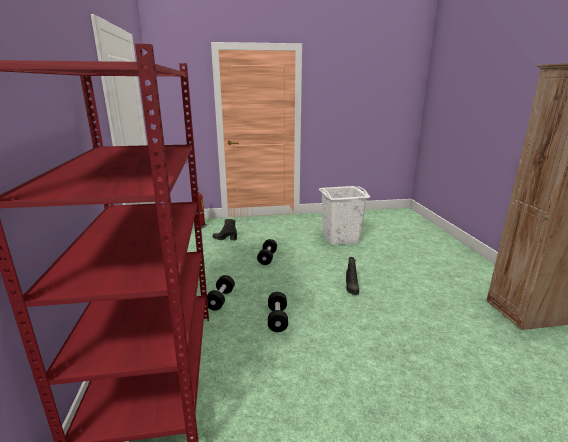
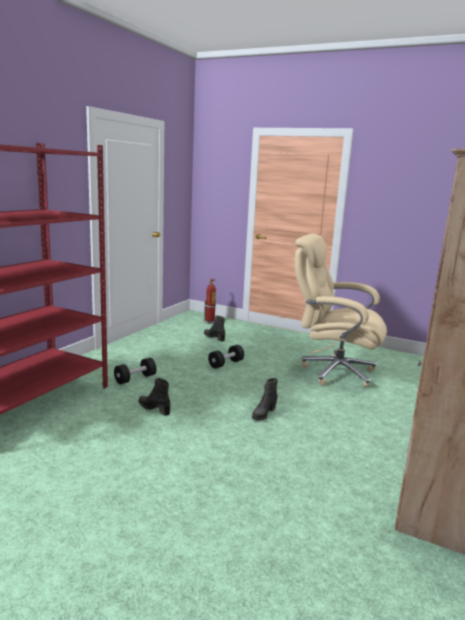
camera: 35 degrees right, 5 degrees down
black dumbbell [268,292,288,332] -> black boot [139,378,170,416]
white laundry basket [319,186,370,245] -> beige office chair [295,234,387,387]

